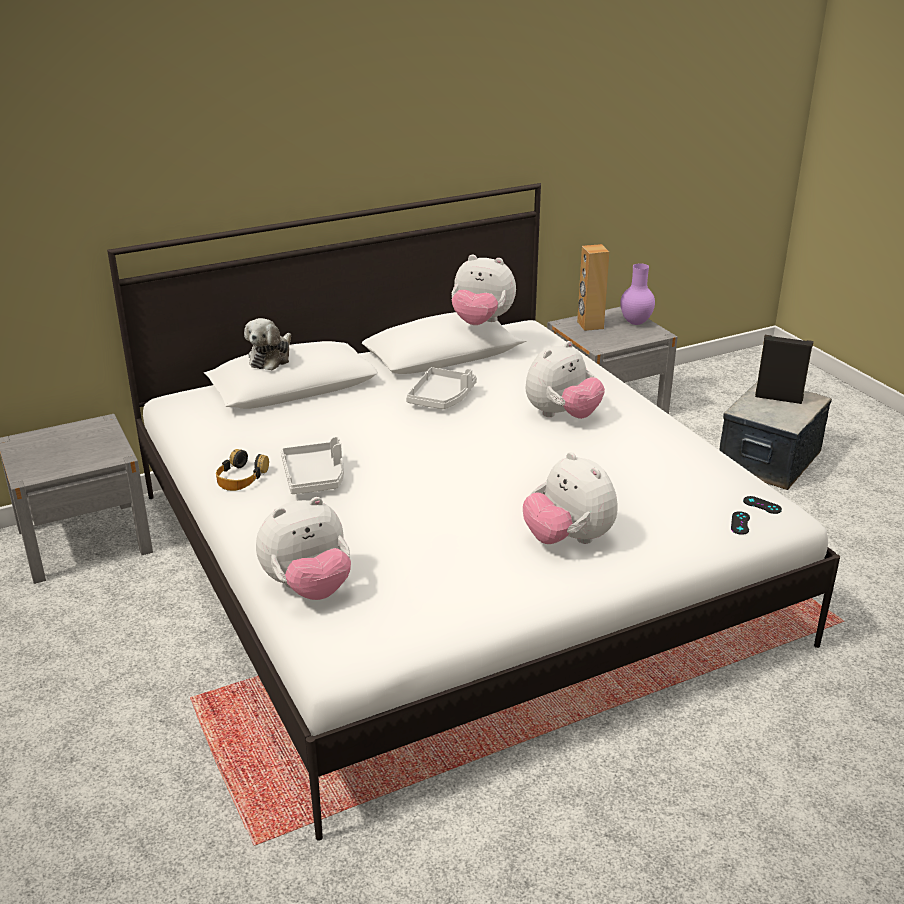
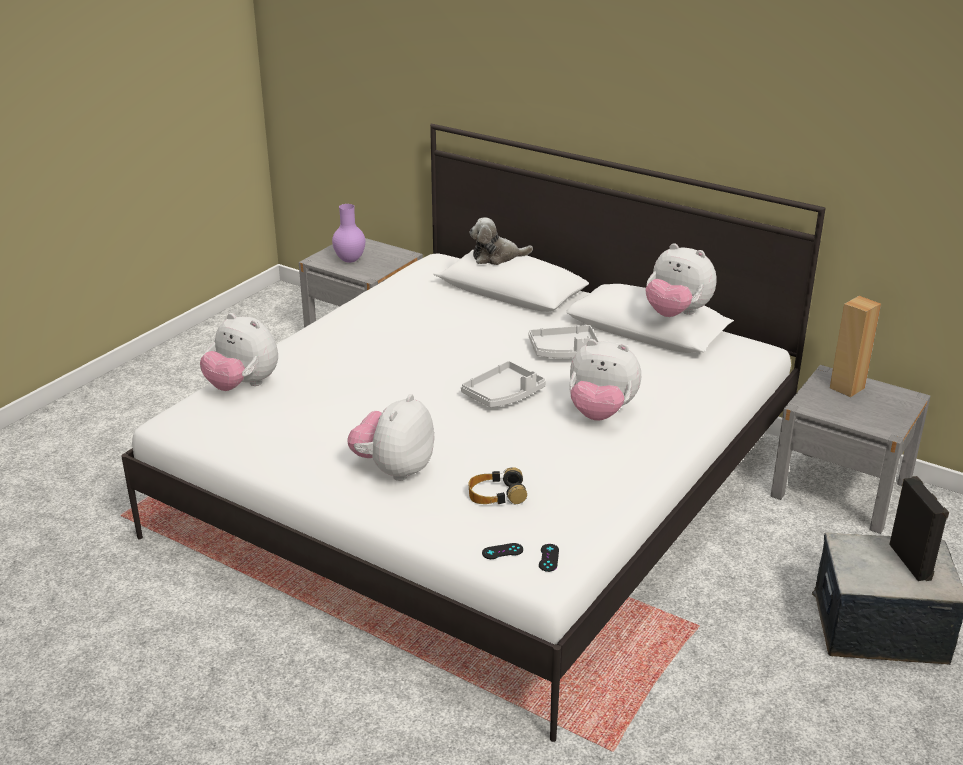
camera: 60 degrees right, 0 degrees up
headphones [216,449,269,491] -> headphones moved to [468,467,527,504]
grey tray [281,436,344,494] -> grey tray moved to [461,361,546,407]
plush toy [451,254,516,325] -> plush toy turned 45 degrees counterclockwise [646,243,717,317]
purple vase [620,264,655,325] -> purple vase moved to [332,204,365,263]

